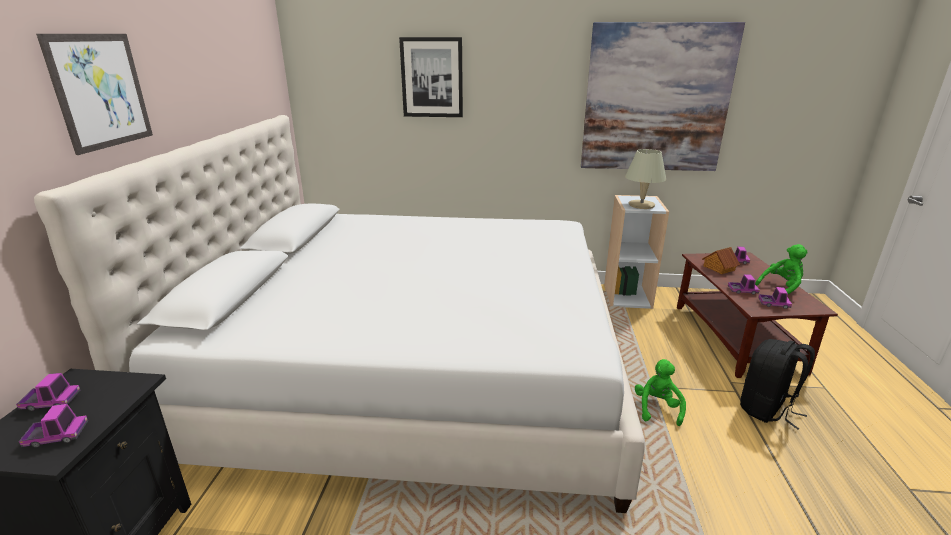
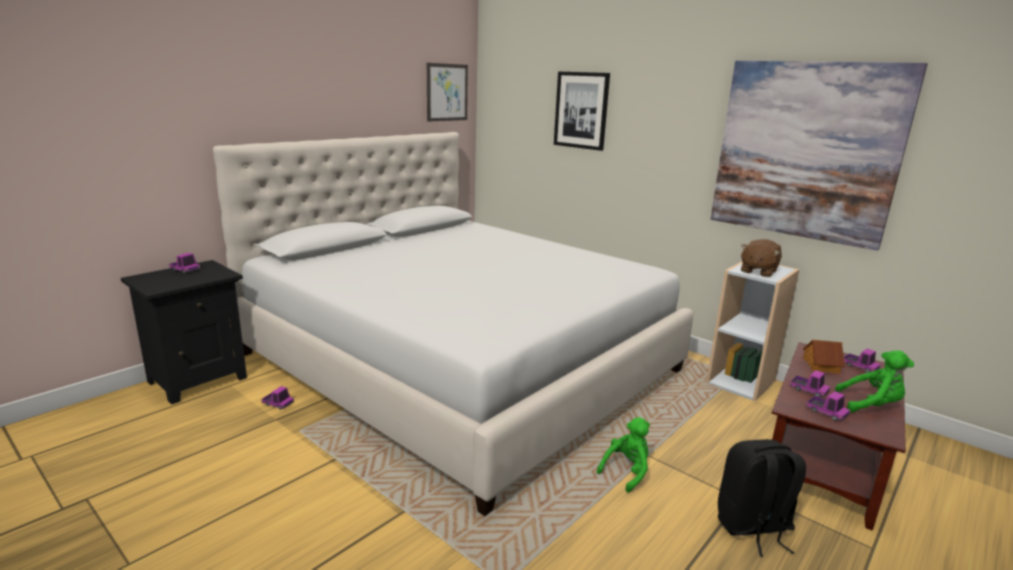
camera: 35 degrees right, 5 degrees down
toy truck [19,404,88,448] -> toy truck moved to [261,386,294,410]
picture [36,34,153,155] -> picture moved to [427,63,468,122]
beige table lamp [625,149,666,209] -> brown plush toy [741,239,782,277]

